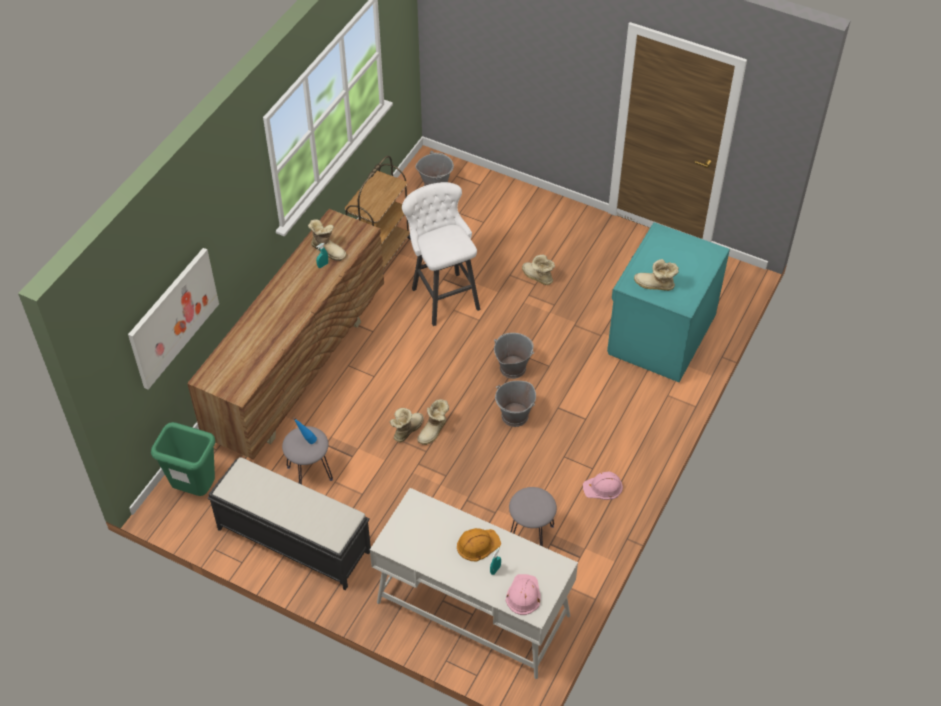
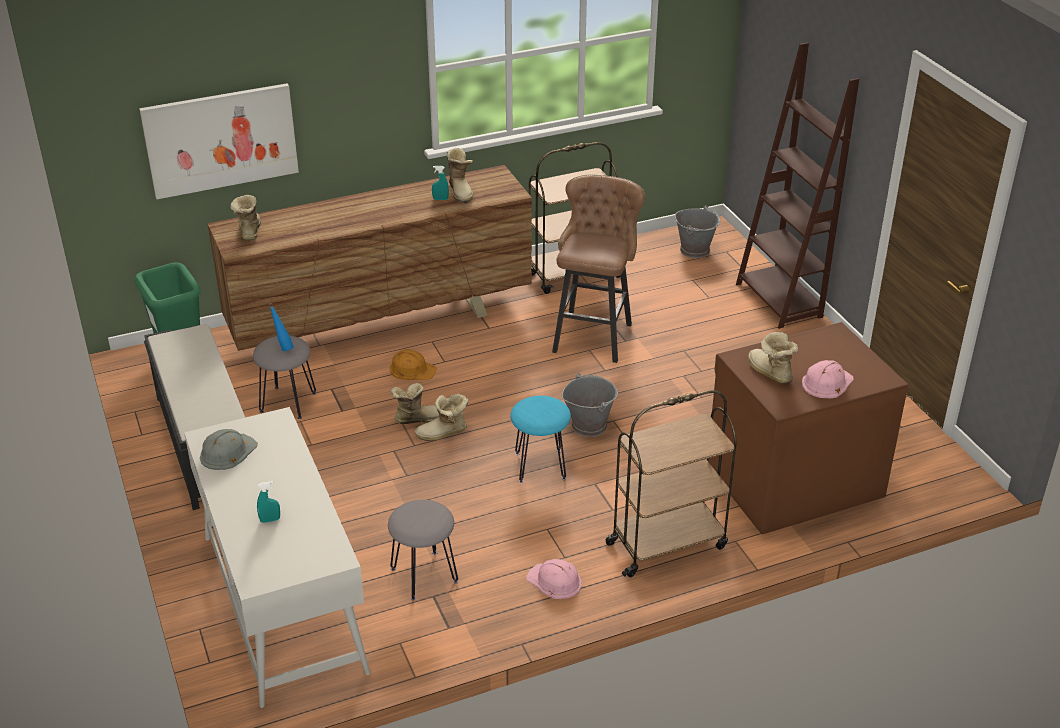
camera: 40 degrees right, 15 degrees down
white stool [402,182,480,326] -> brown stool [552,175,646,363]
orange hard hat [457,528,501,562] -> orange hard hat moved to [390,349,437,380]
grey bucket [495,381,536,427] -> turquoise stool [511,396,571,483]
pink hard hat [506,574,541,615] -> pink hard hat moved to [802,360,854,398]
boot [522,255,555,285] -> boot moved to [230,195,261,240]
turquoise washing machine [607,222,730,382] -> brown washing machine [709,322,908,534]
none -> grey hard hat [200,429,258,470]
none -> brown cart [606,390,736,577]
none -> brown bookcase [736,42,859,329]

